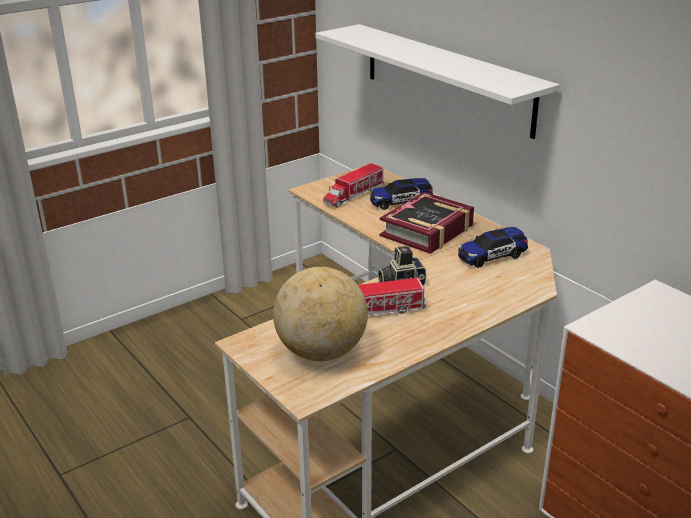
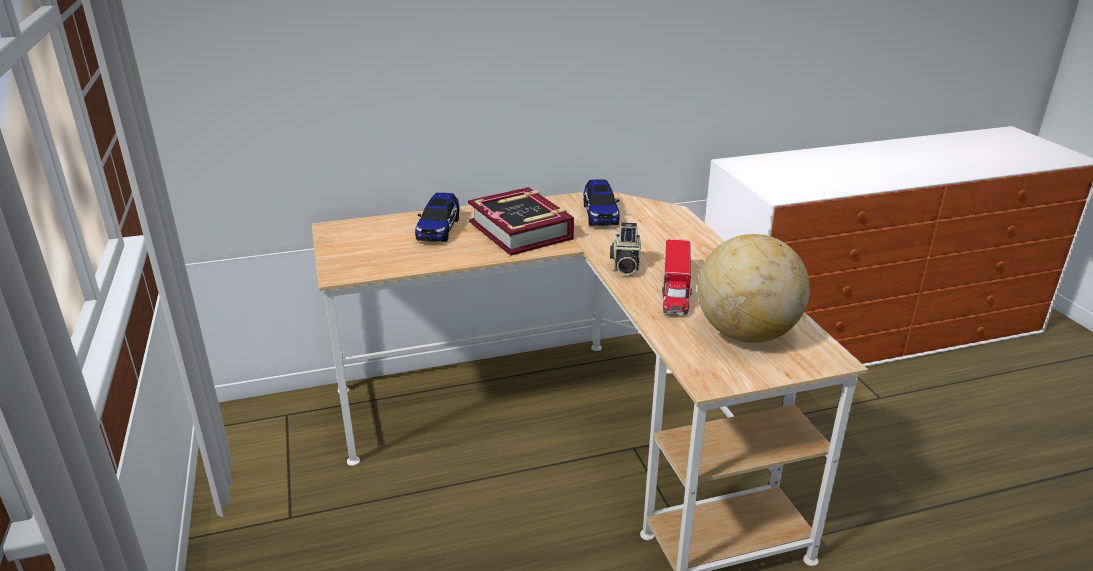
camera: 70 degrees left, 0 degrees up
white shelf [315,24,560,139] -> none
toy truck [323,163,384,208] -> none

